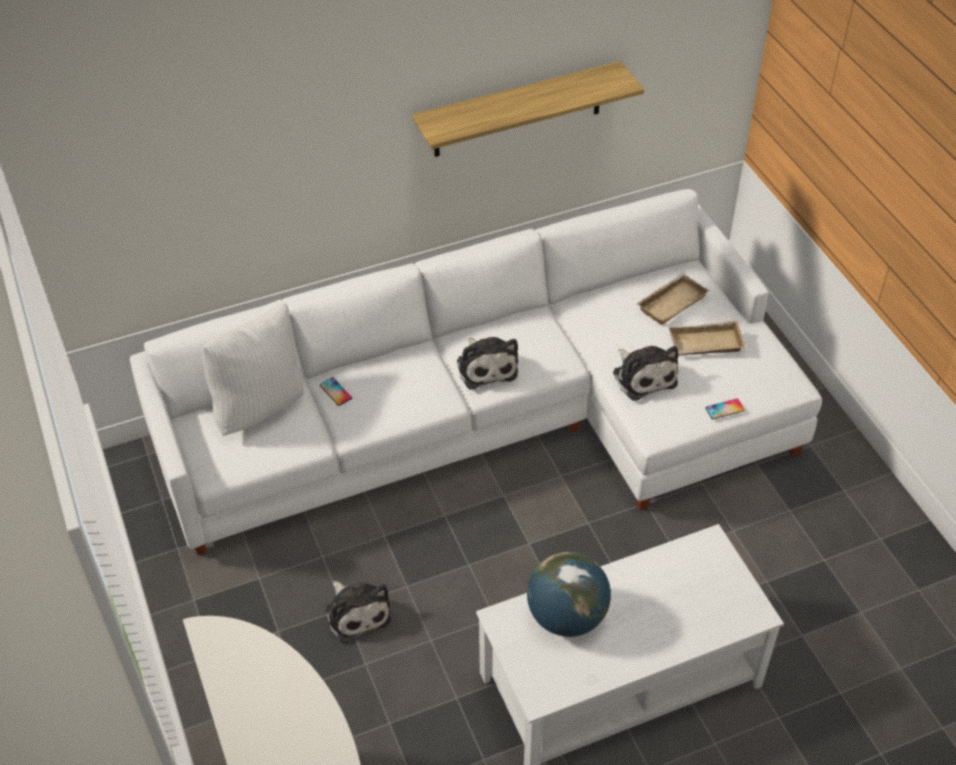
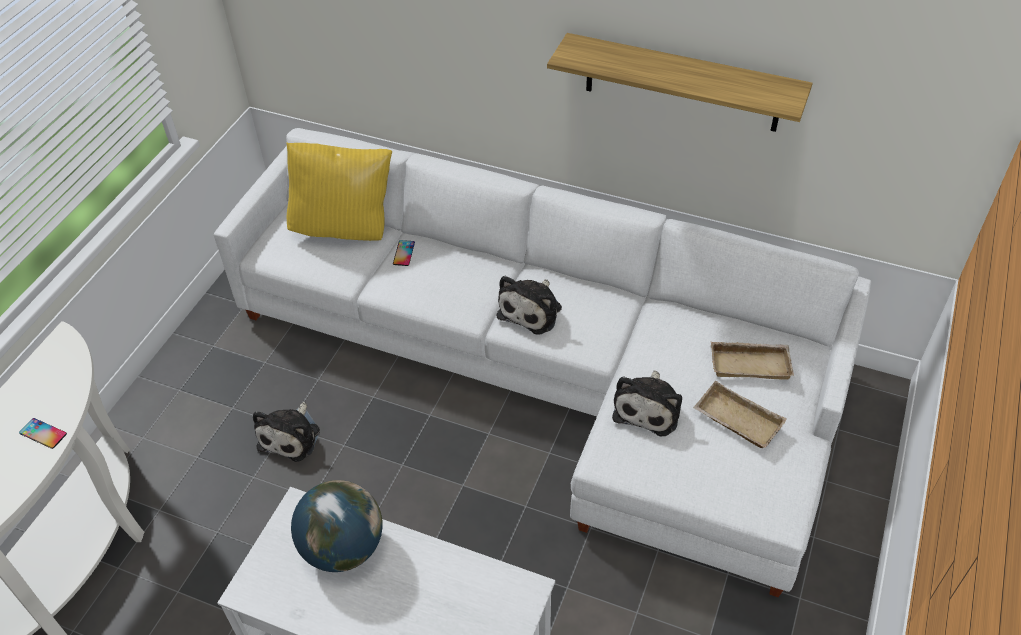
camera: 45 degrees right, 0 degrees up
white pillow [202,303,304,436] -> yellow pillow [286,143,392,241]
phone [705,398,745,419] -> phone moved to [19,418,67,449]

